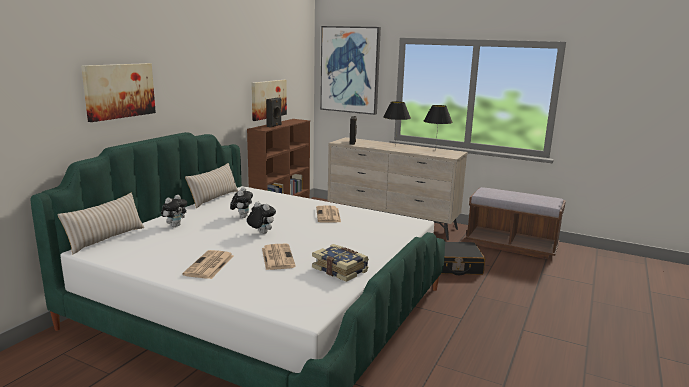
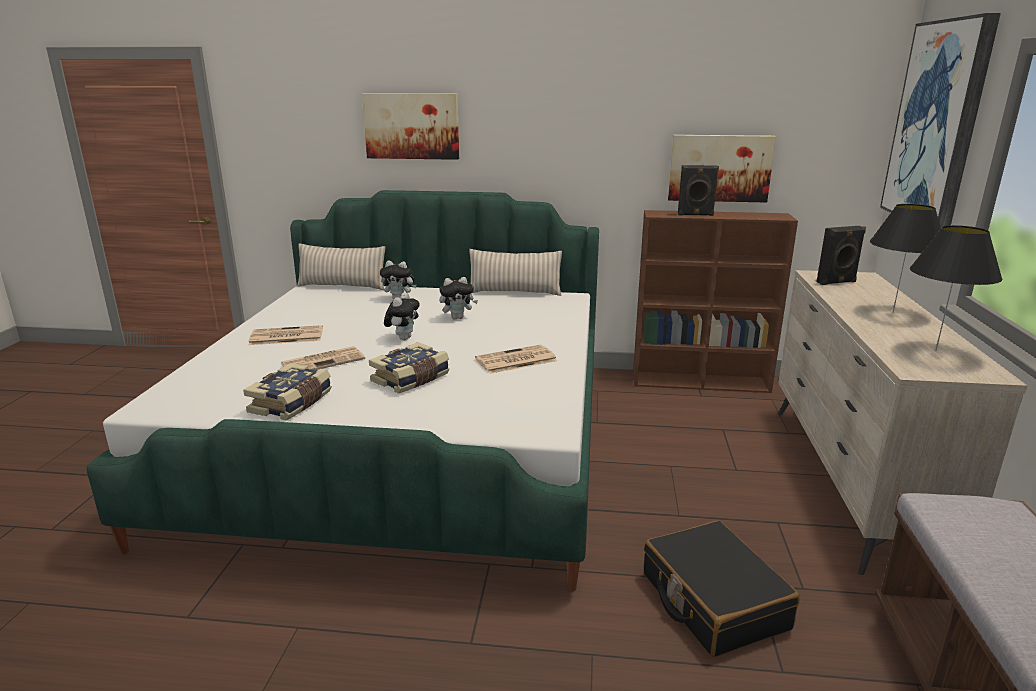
camera: 70 degrees right, 5 degrees up
none -> book [369,342,449,394]

